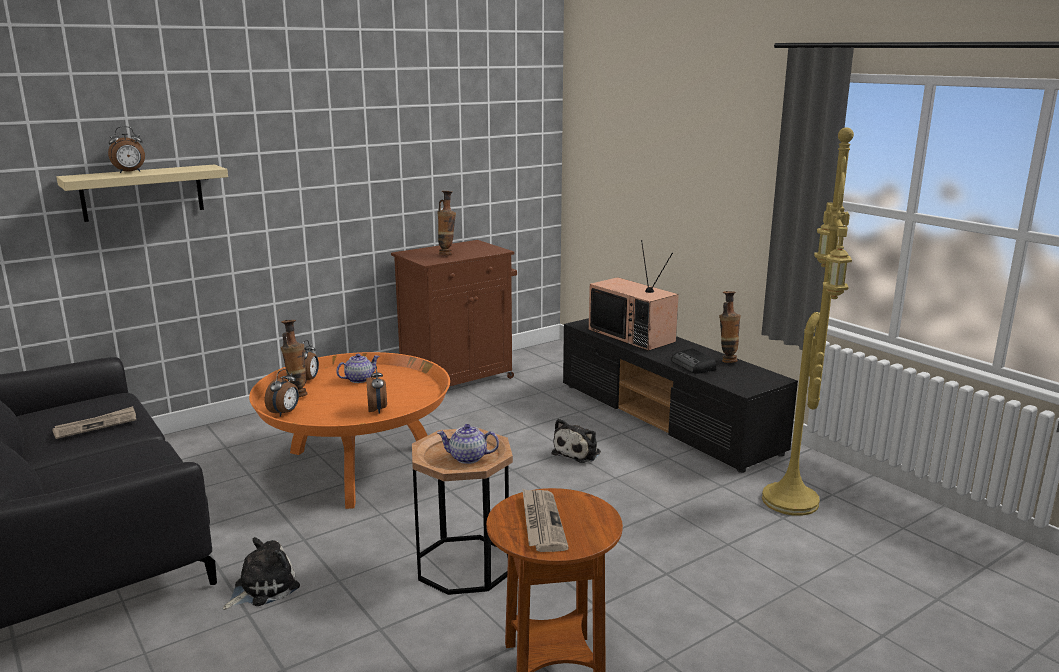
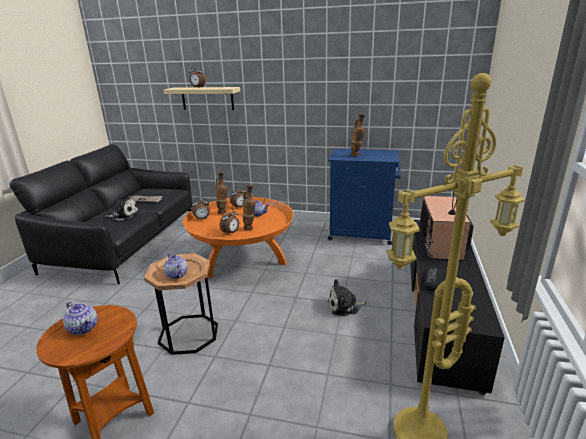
camera: 50 degrees right, 5 degrees up
plush toy [223,537,300,610] -> plush toy moved to [105,195,139,221]
brown cabinet [391,240,517,387] -> blue cabinet [328,149,401,245]
newspaper [522,488,569,552] -> teapot [63,302,98,335]
vase [719,291,741,363] -> vase moved to [243,185,256,230]

